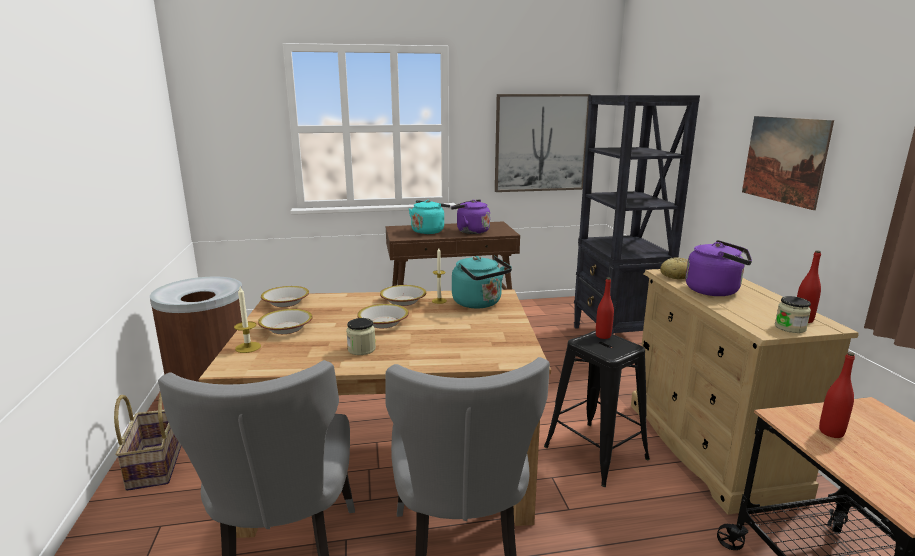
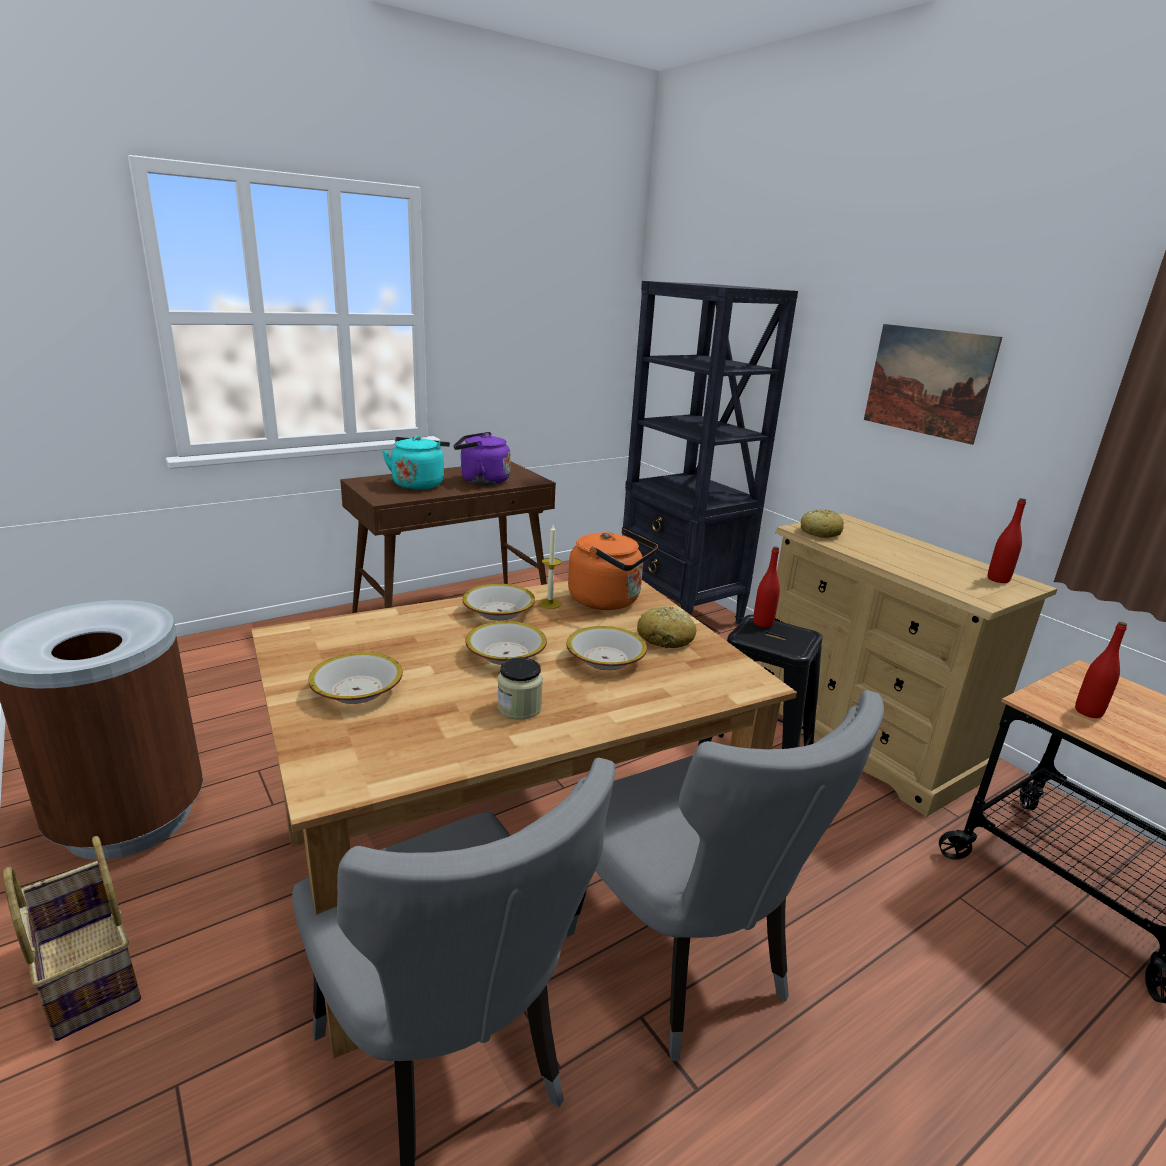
camera: 25 degrees left, 5 degrees up
candle [234,287,261,353] -> none
bowl [261,286,309,307] -> bowl moved to [567,626,647,670]
turquoise kettle [452,256,512,308] -> orange kettle [568,529,658,610]
picture [495,94,591,192] -> none
purple kettle [686,240,752,296] -> none
jar [775,296,811,333] -> none
none -> bread [637,606,696,648]

